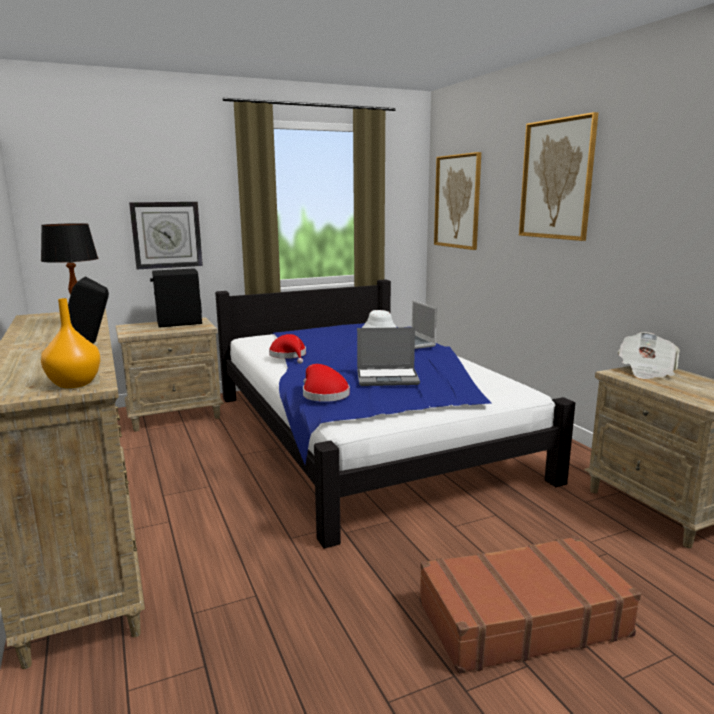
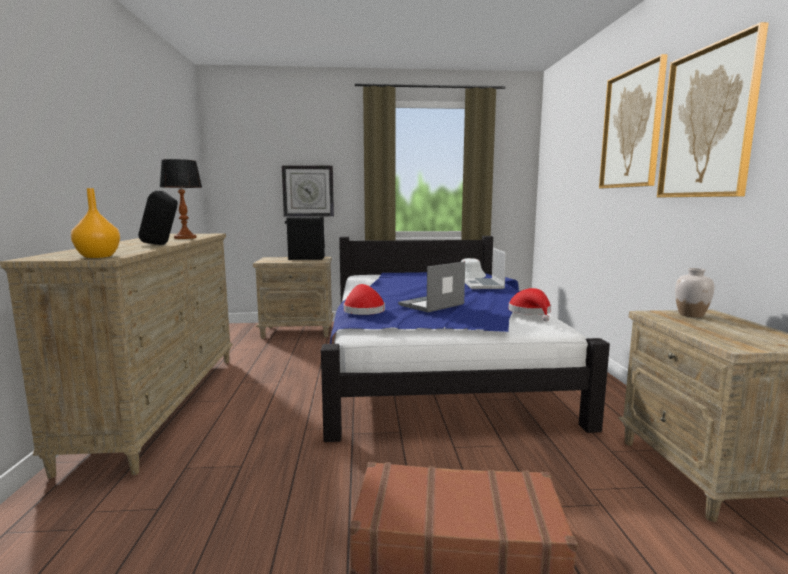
camera: 20 degrees right, 5 degrees down
red hat [269,334,306,364] -> red hat moved to [509,288,551,321]
laptop [357,327,420,386] -> laptop turned 120 degrees clockwise [398,261,465,312]
picture [434,152,481,250] -> picture moved to [657,22,769,197]
newspaper [618,332,680,379] -> white vase [675,268,714,318]

